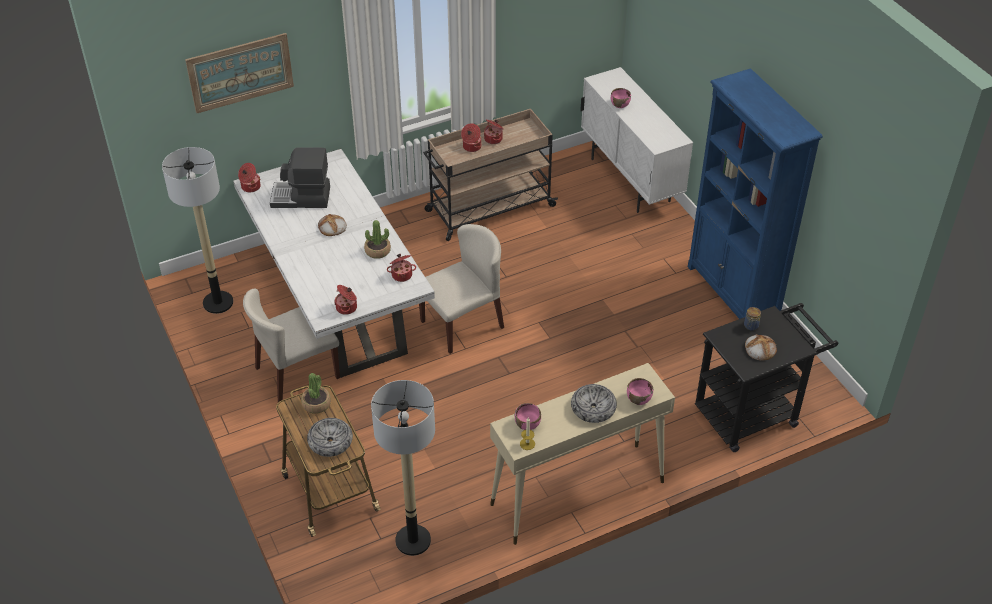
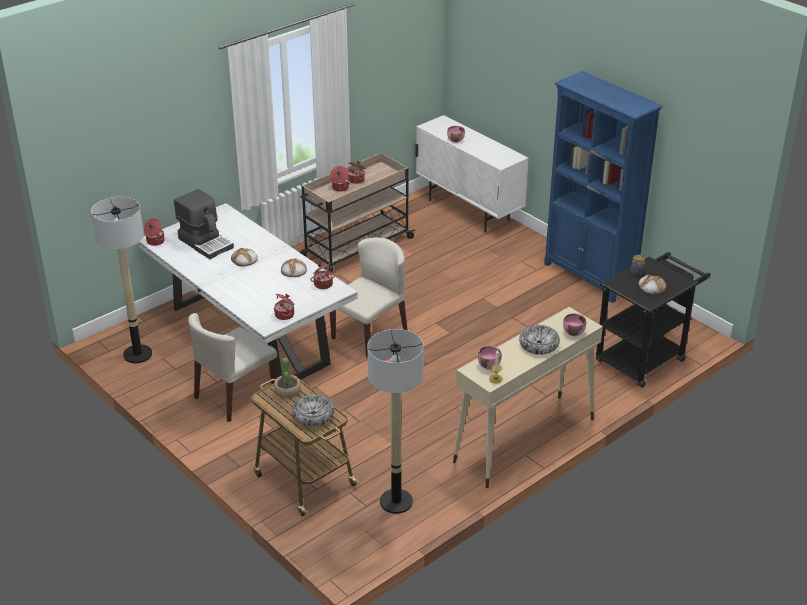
camera: 15 degrees left, 10 degrees down
picture [185,33,294,113] -> none
coffee machine [270,147,330,208] -> coffee machine turned 120 degrees counterclockwise [174,189,234,259]
potted plant [364,220,391,259] -> bread [281,258,307,277]

